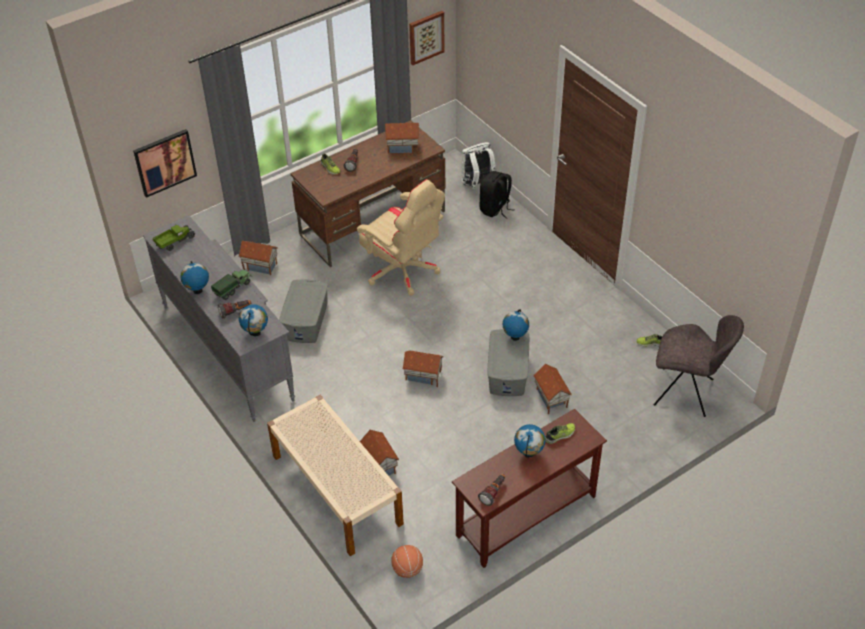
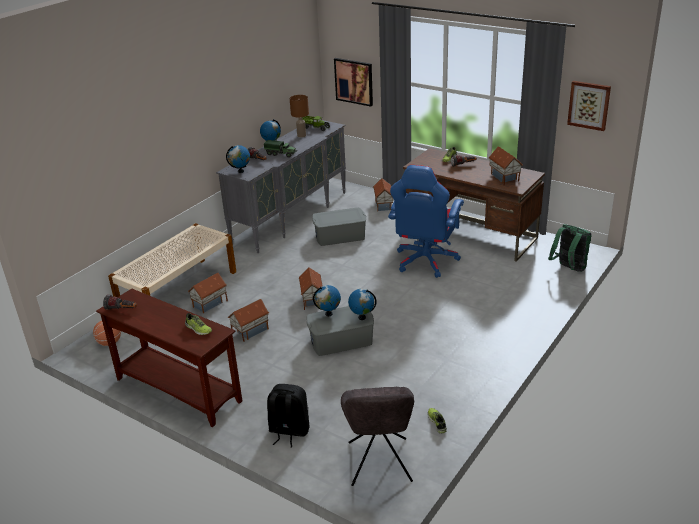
camera: 70 degrees right, 15 degrees down
beige office chair [357,179,445,296] -> blue office chair [388,165,464,278]
white backpack [462,142,497,189] -> green backpack [548,224,592,272]
black backpack [480,171,515,219] -> black backpack moved to [267,384,309,447]
globe [514,424,546,458] -> globe moved to [313,285,341,316]
toy house [533,364,572,414] -> toy house moved to [227,299,269,342]
none -> brown table lamp [290,95,309,138]

